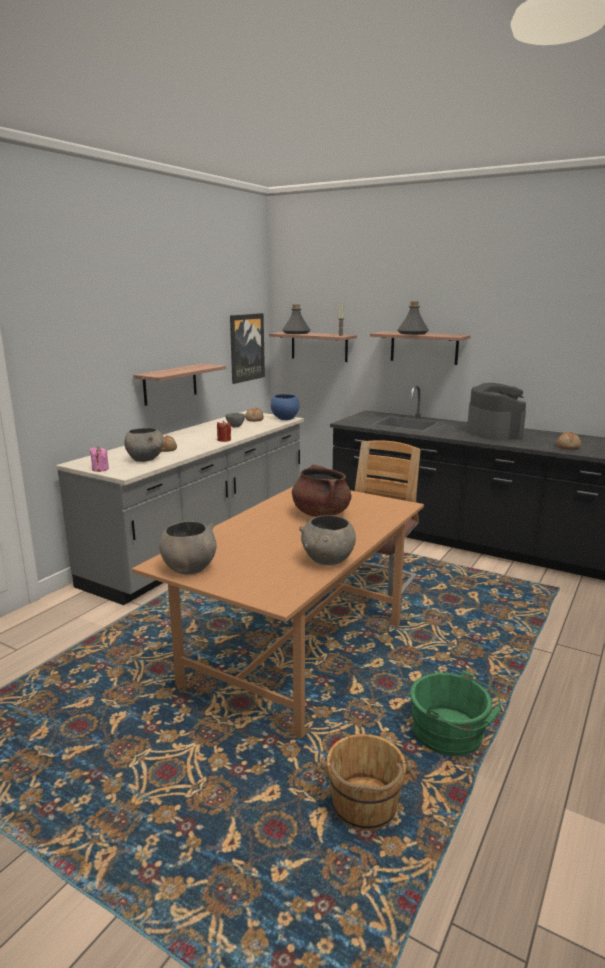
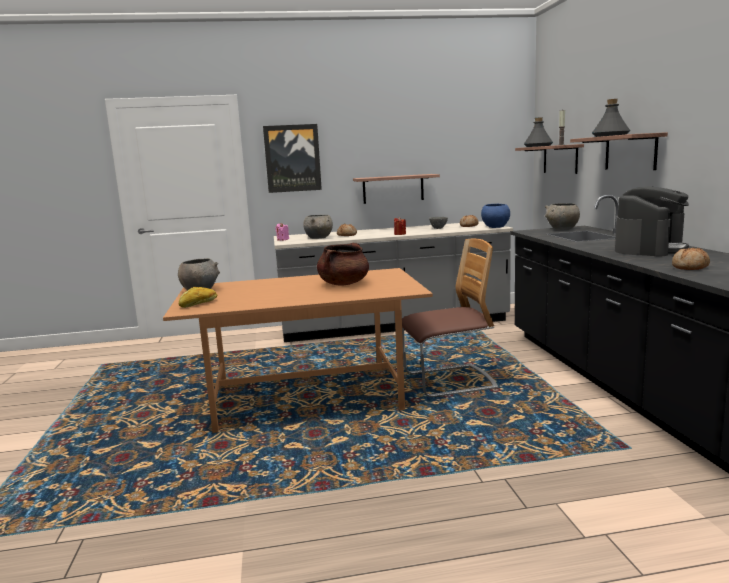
camera: 50 degrees right, 5 degrees down
picture [230,313,265,384] -> picture moved to [263,124,322,193]
grey bowl [299,515,356,565] -> grey bowl moved to [545,203,580,230]
brown bucket [314,734,417,831] -> none
green bucket [410,670,501,756] -> none
none -> bread [179,287,217,308]

